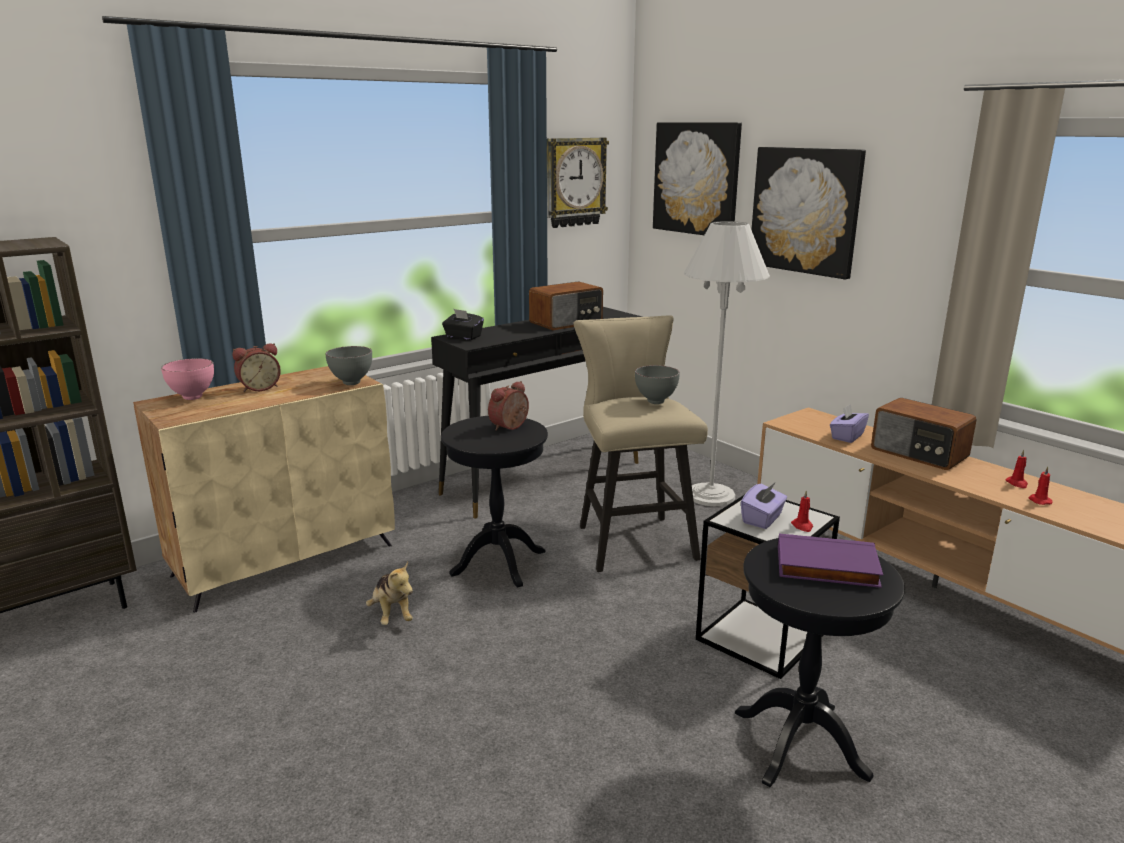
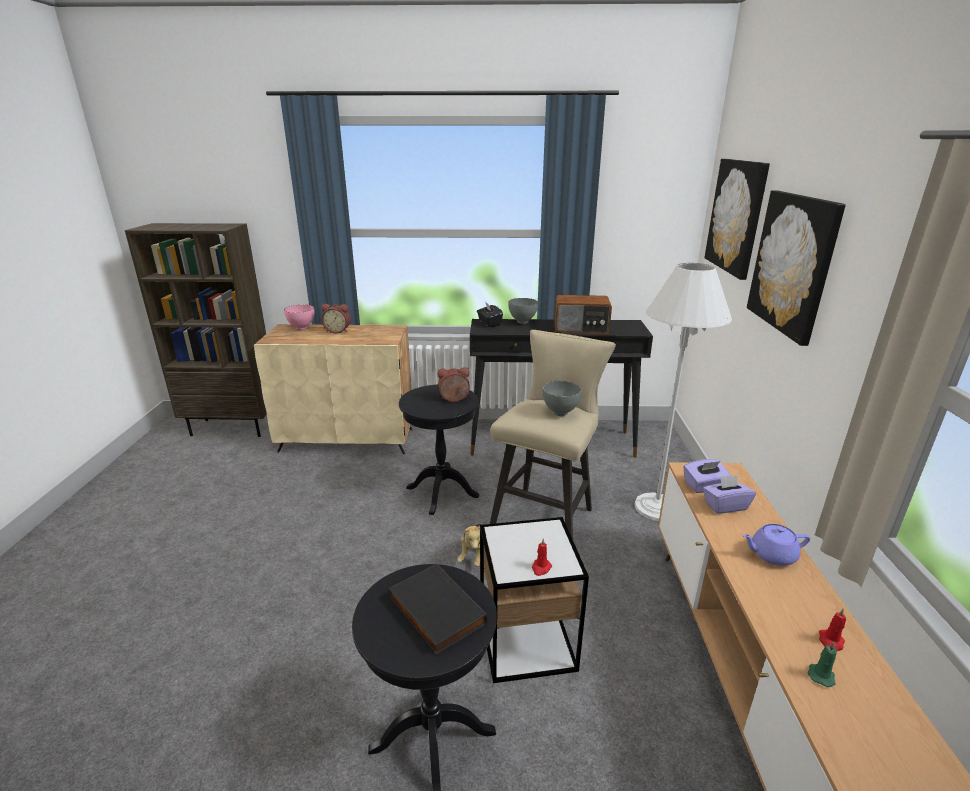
camera: 40 degrees right, 5 degrees up
grey bowl [326,346,372,385] -> grey bowl moved to [508,298,538,324]
plush toy [366,562,413,625] -> plush toy moved to [457,524,488,567]
wall clock [547,138,609,228] -> none
purple tissue box [741,482,787,529] -> purple tissue box moved to [683,459,731,493]
purple book [778,534,883,588] -> black book [389,563,488,656]
radio [871,398,977,470] -> purple teapot [742,524,810,566]
red candle [1029,466,1053,505] -> green candle [808,642,837,687]

